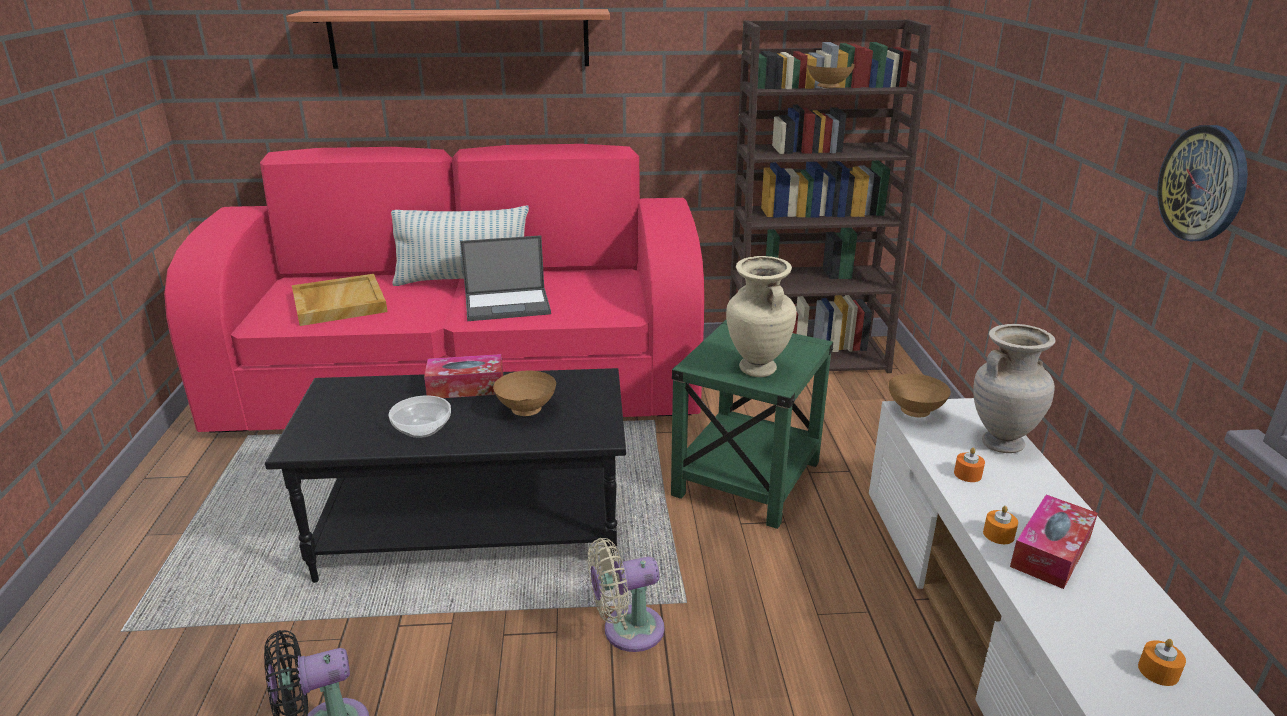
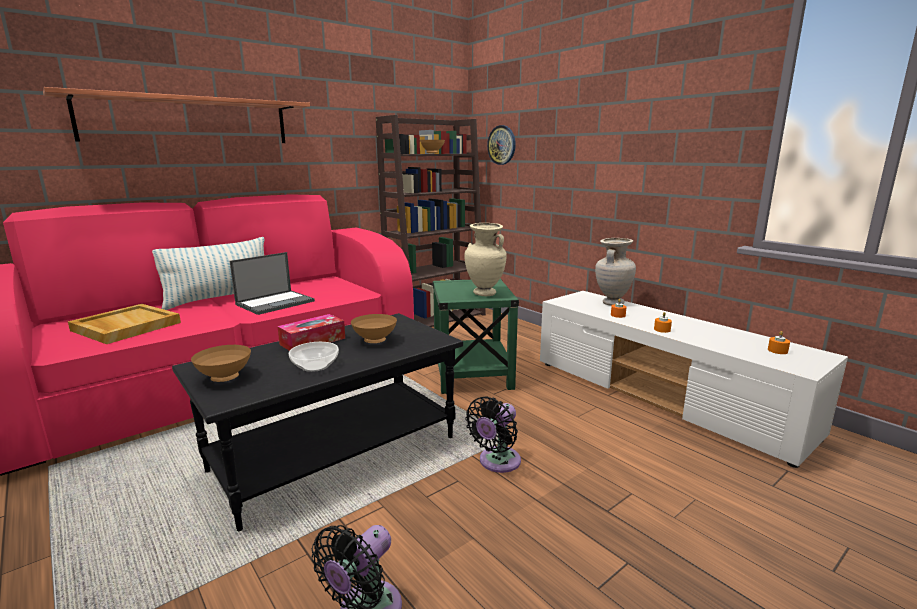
camera: 35 degrees left, 10 degrees down
beige fan [588,538,664,652] -> black fan [466,396,521,473]
brown bowl [888,374,951,417] -> brown bowl moved to [191,345,251,382]
tissue box [1010,495,1098,589] -> none
wall clock [1157,125,1248,241] -> wall clock moved to [487,125,516,165]

